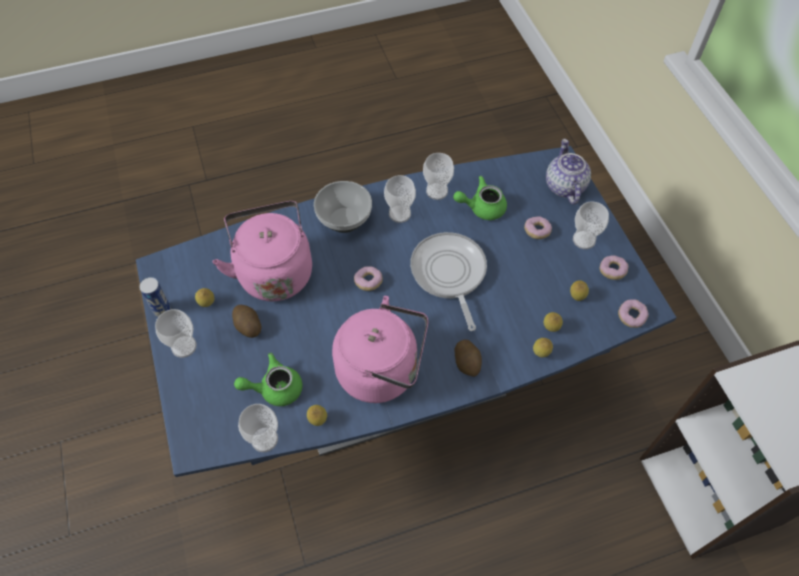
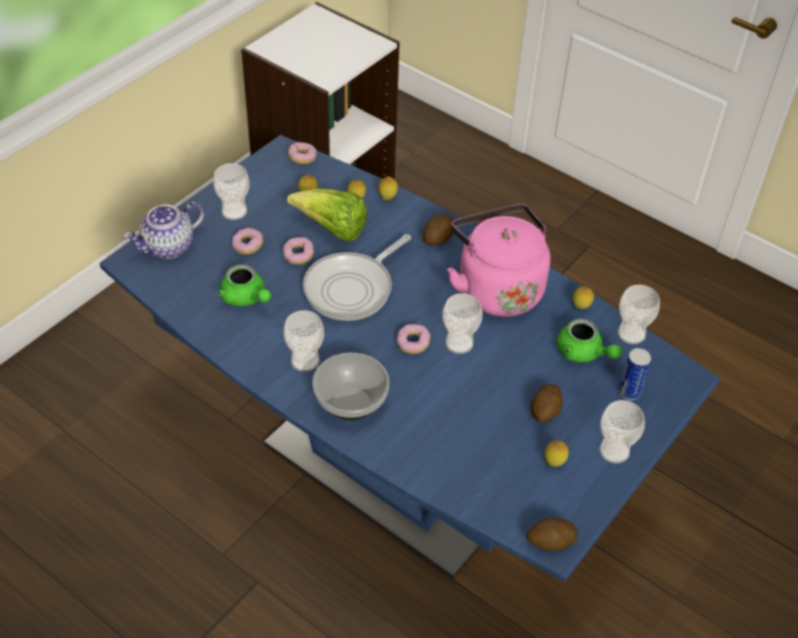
camera: 125 degrees left, 10 degrees down
can [139,277,171,317] -> can moved to [619,348,651,401]
pink kettle [213,201,312,301] -> none
cup [423,153,454,200] -> cup moved to [442,293,482,354]
donut [599,255,629,280] -> donut moved to [283,237,314,265]
none -> lettuce [287,189,367,242]
none -> potato [526,518,578,551]

